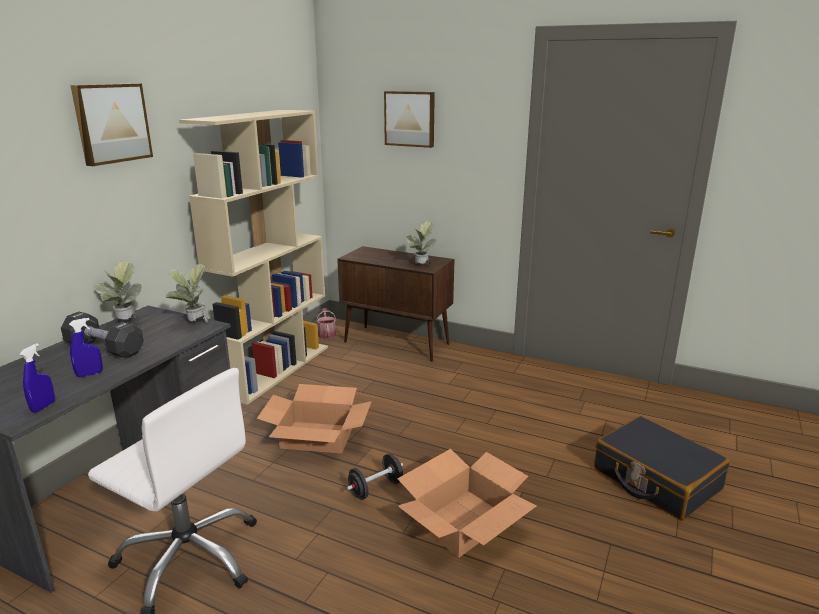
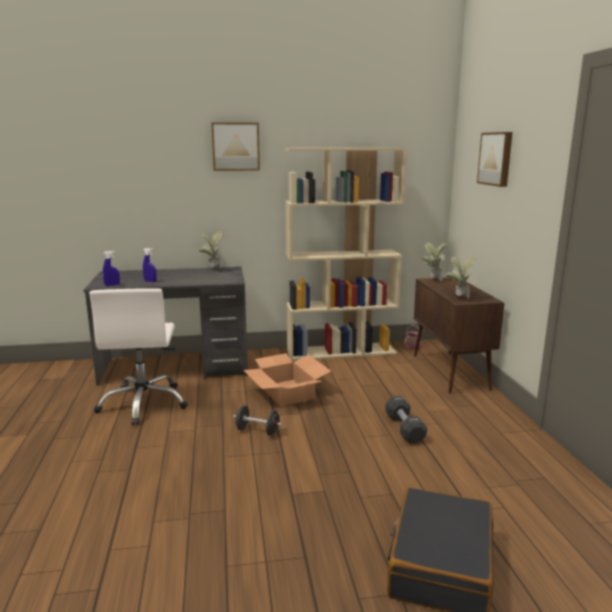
camera: 55 degrees right, 5 degrees down
black dumbbell [61,312,144,358] -> black dumbbell moved to [385,396,427,444]
potted plant [166,264,208,323] -> potted plant moved to [422,243,447,281]
cardboard box [398,449,537,558] -> none

